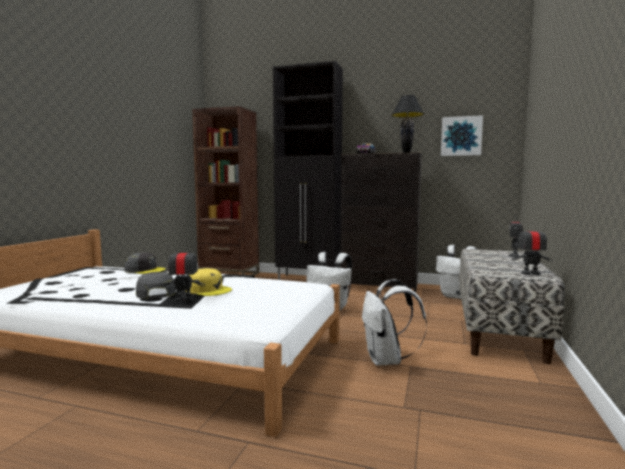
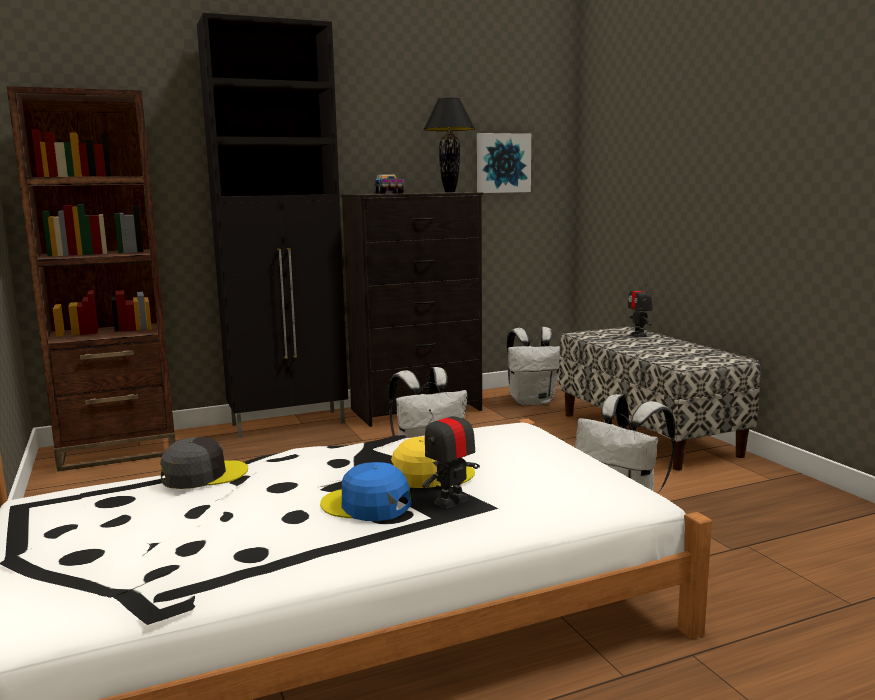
camera: 40 degrees left, 5 degrees up
grey cap [136,272,176,299] -> blue cap [320,462,412,521]
toy robot [512,222,552,275] -> none

